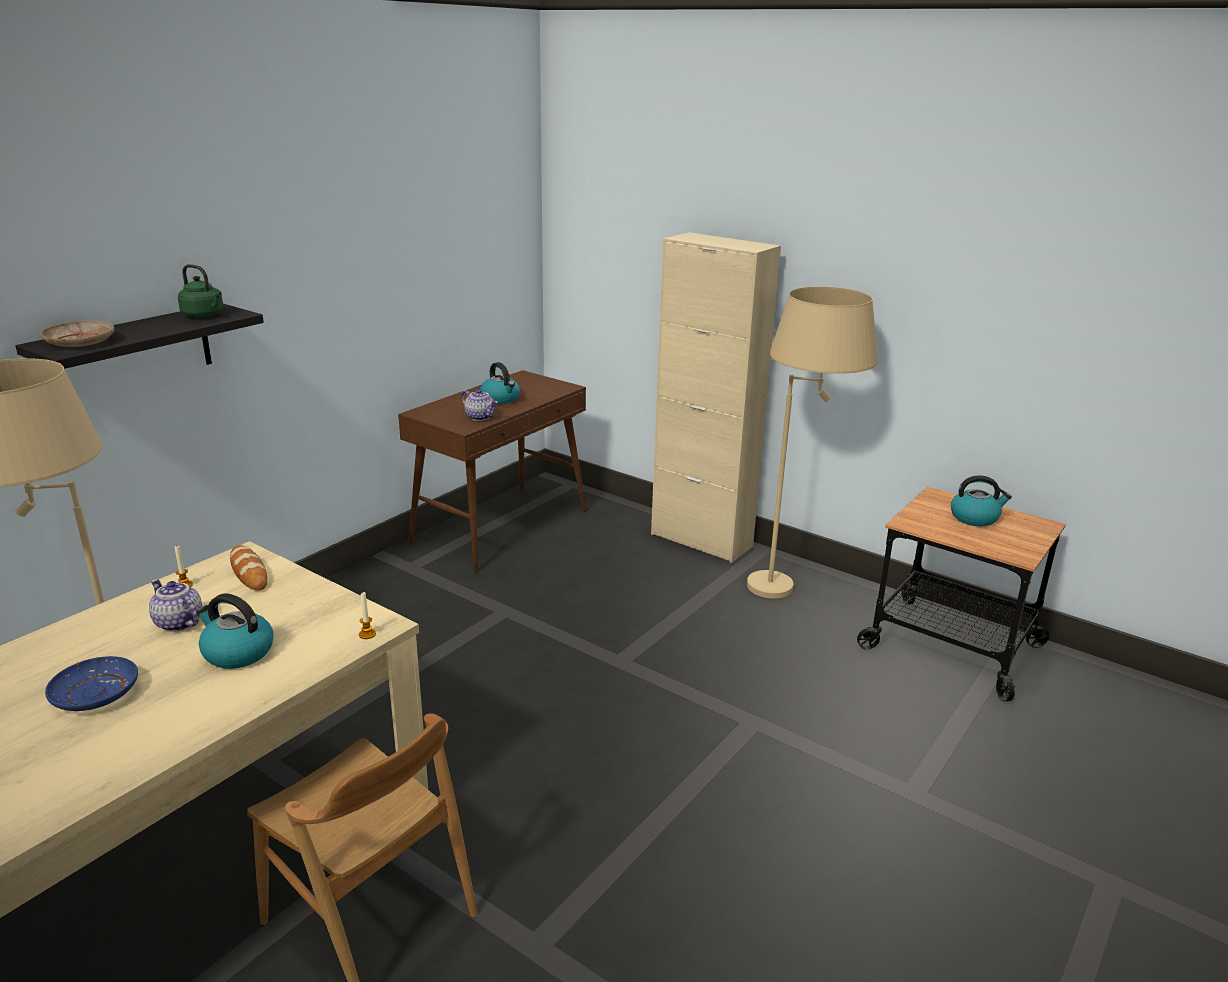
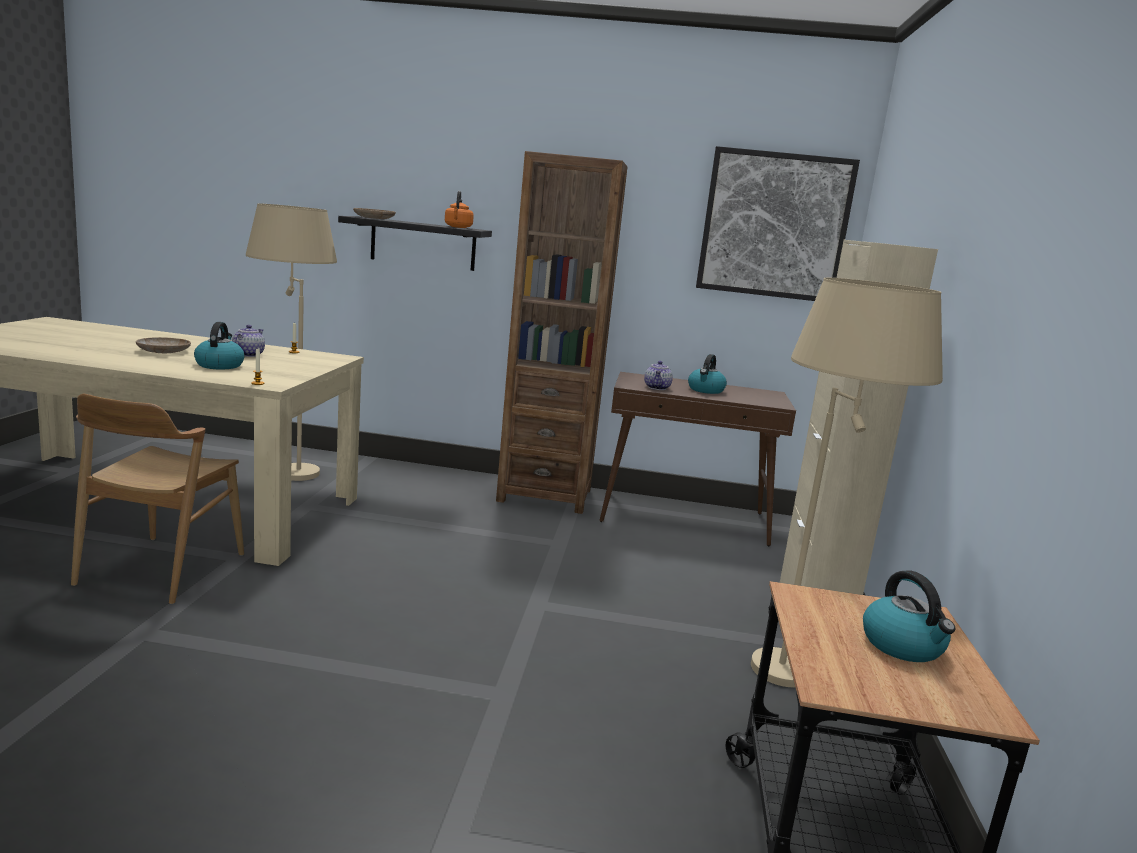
camera: 60 degrees right, 10 degrees down
blue plate [45,656,138,711] -> beige plate [136,337,191,353]
green kettle [178,264,223,318] -> orange kettle [445,191,474,228]
bread [230,545,268,591] -> none
none -> brown bookcase [496,151,628,514]
none -> picture [696,146,860,301]

